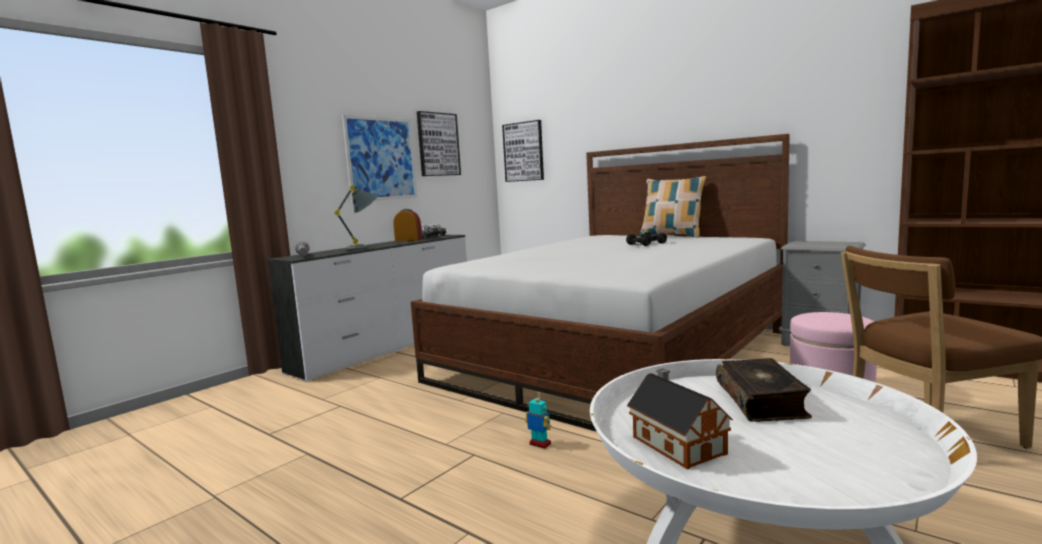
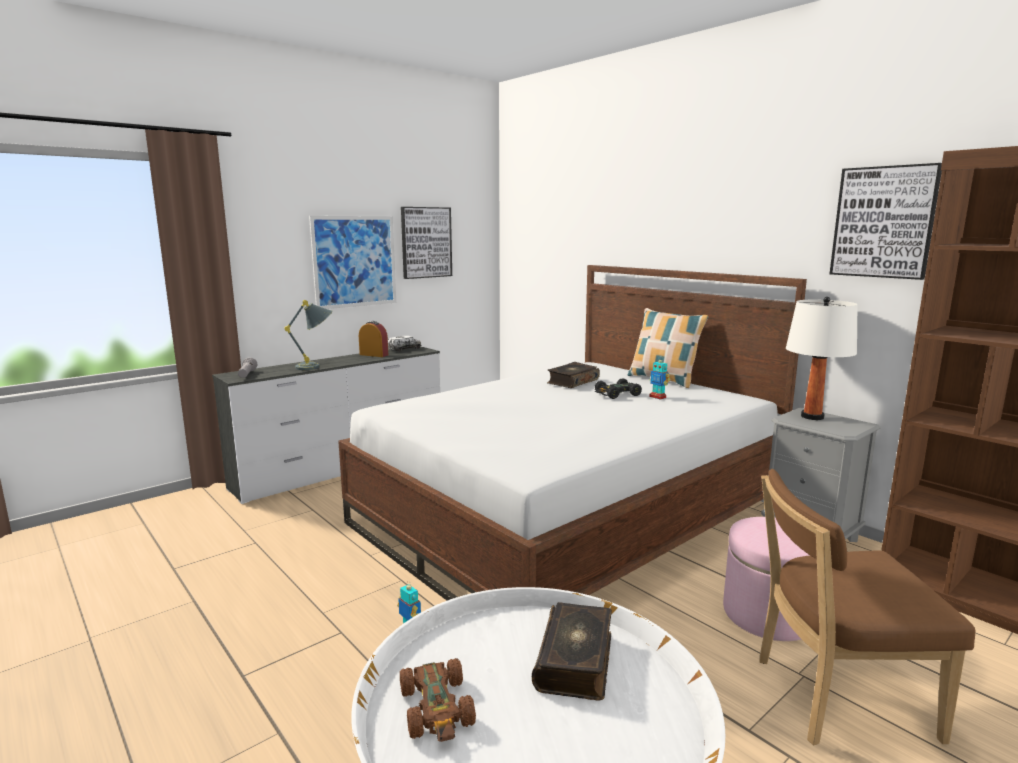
camera: 10 degrees right, 5 degrees up
picture [502,120,544,182] -> picture moved to [830,163,942,280]
toy house [627,368,733,470] -> brown toy car [400,658,476,742]
none -> book [547,362,600,388]
none -> toy robot [649,360,670,400]
none -> white table lamp [786,297,858,420]

